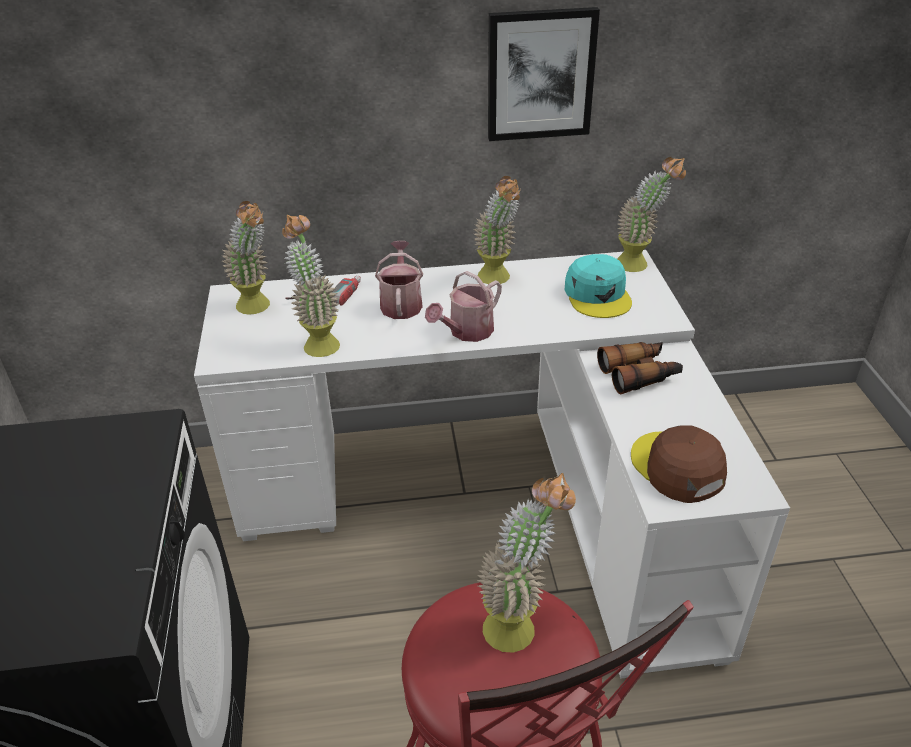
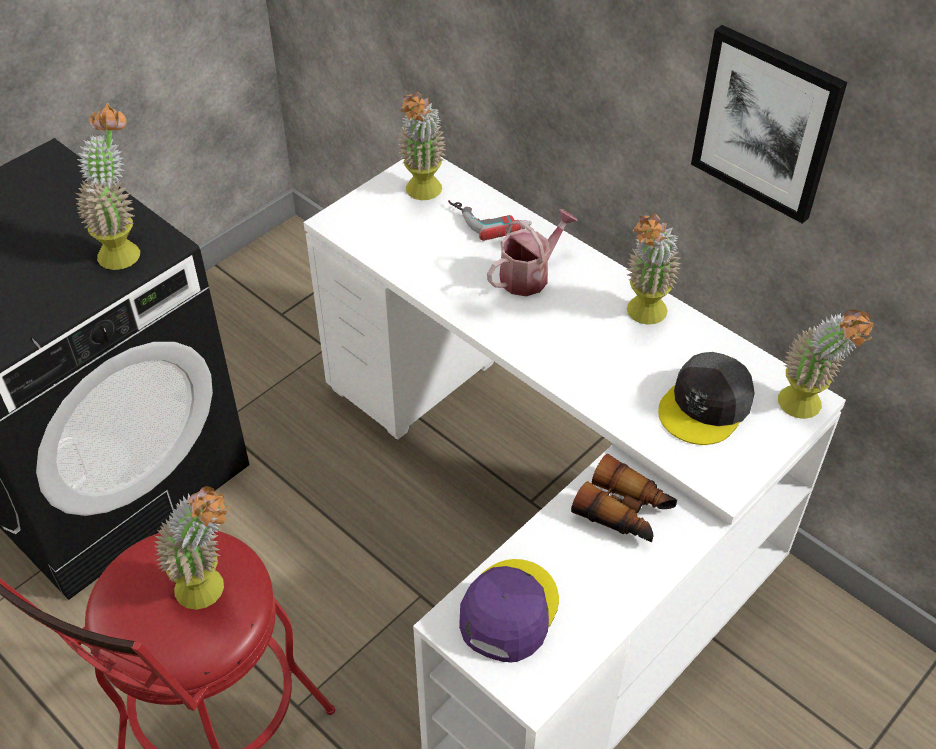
camera: 50 degrees right, 10 degrees up
potted plant [282,215,340,357] -> potted plant moved to [75,103,140,270]
watering can [425,271,502,342] -> none
turquoise cap [565,254,632,318] -> grey cap [658,352,755,445]
brown cap [631,425,727,503] -> purple cap [459,559,559,663]

